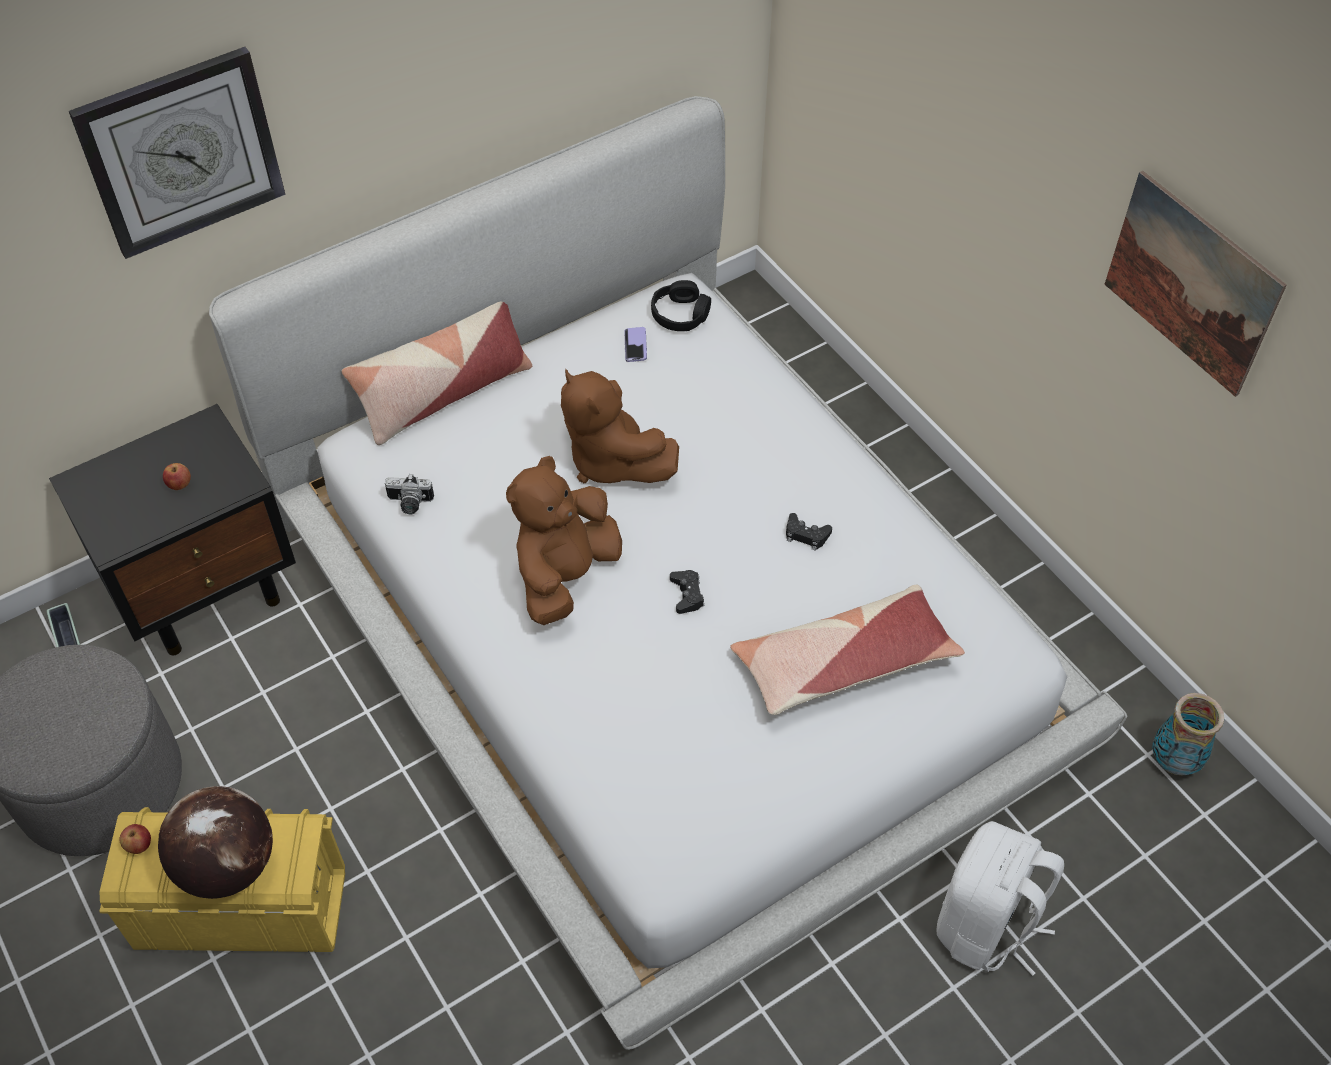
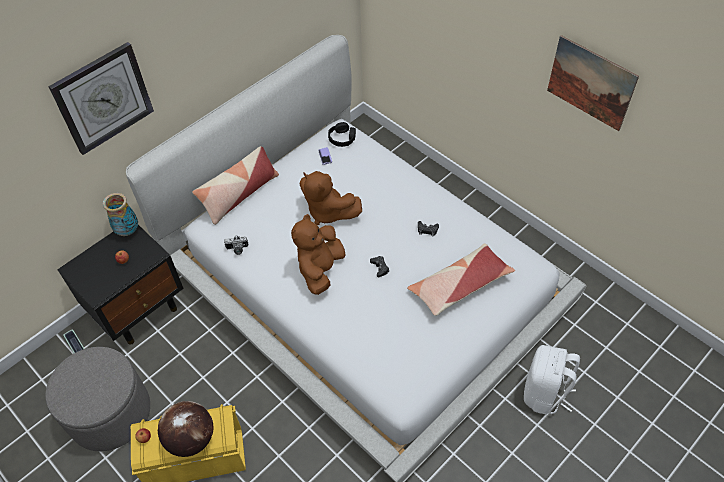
camera: 10 degrees left, 0 degrees up
vase [1152,693,1224,776] -> vase moved to [103,193,138,236]

